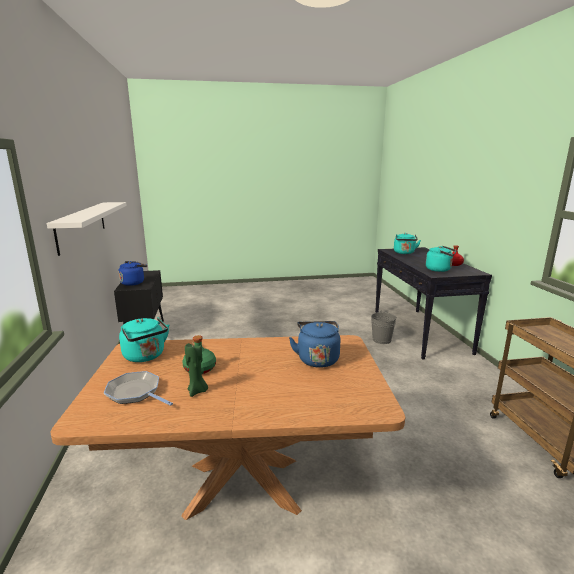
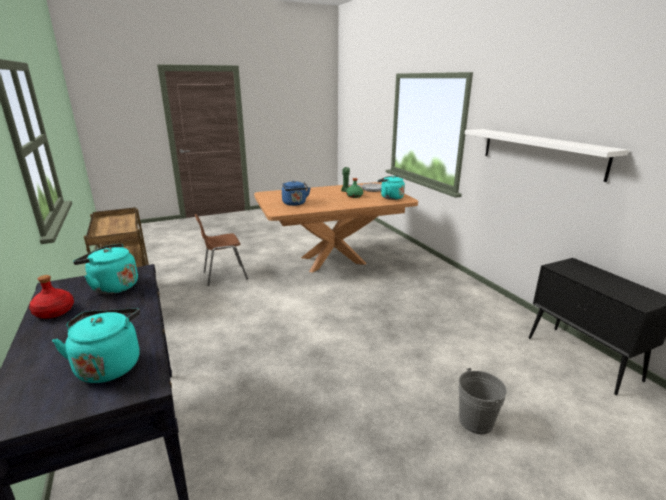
camera: 165 degrees right, 5 degrees up
blue kettle [118,261,147,286] -> none
grey bucket [371,311,397,344] -> grey bucket moved to [459,368,507,434]
none -> brown chair [195,214,248,286]

